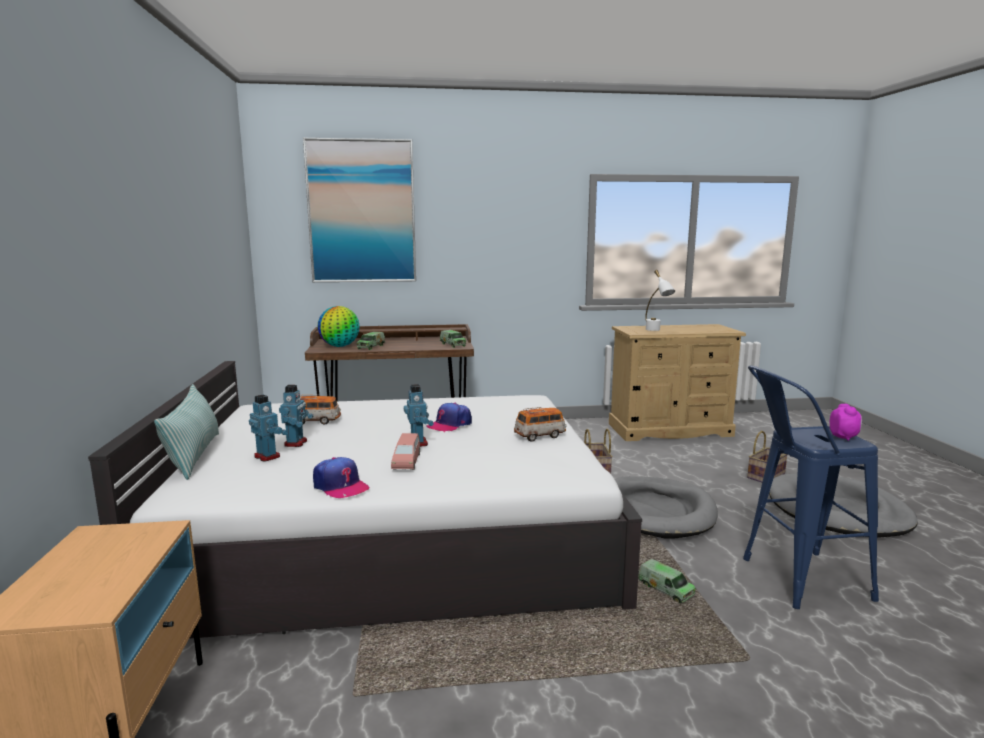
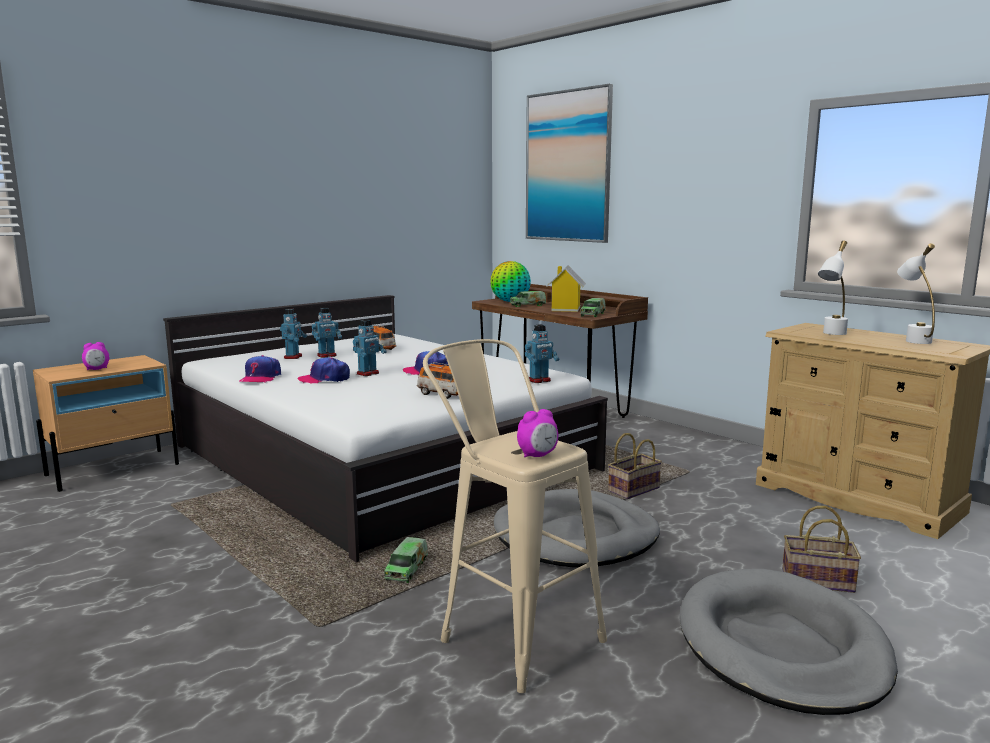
camera: 55 degrees right, 0 degrees up
pillow [154,384,219,480] -> none
pink toy car [391,433,420,470] -> cap [298,357,350,384]
blue stool [743,365,879,609] -> beige stool [423,339,607,693]
none -> alarm clock [82,342,109,370]
none -> toy robot [525,324,559,383]
none -> toy house [547,265,586,312]
none -> white table lamp [897,243,935,344]

